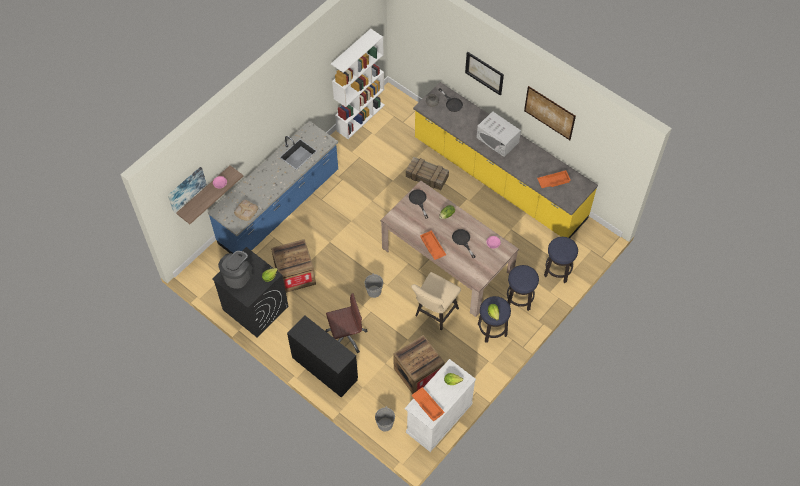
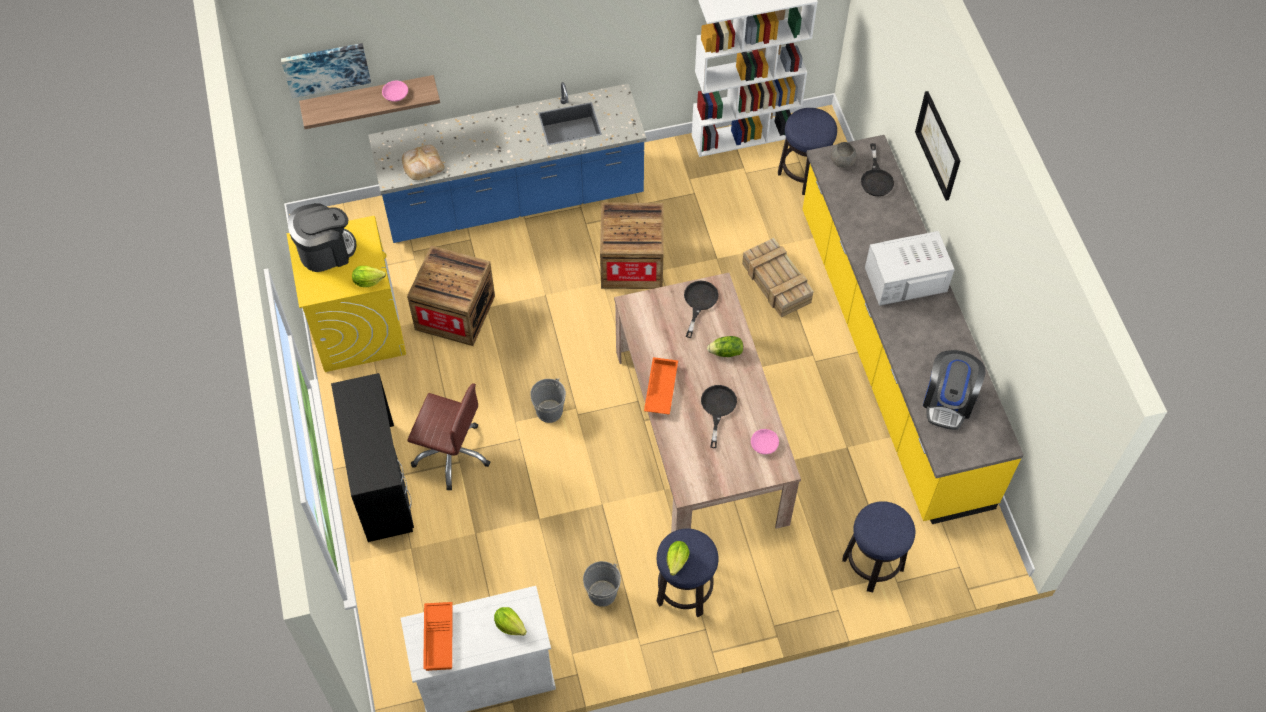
camera: 35 degrees right, 0 degrees up
black washing machine [212,247,288,337] -> yellow washing machine [287,216,406,372]
grey bucket [375,406,395,432] -> grey bucket moved to [583,561,621,607]
crate [393,335,445,394] -> crate moved to [600,202,664,289]
beige chair [411,272,461,331] -> none
white microwave [476,111,521,157] -> white microwave turned 90 degrees clockwise [865,231,955,306]
stool [507,265,539,311] -> stool moved to [778,108,837,195]
picture [524,86,576,140] -> none
orange tray [537,170,571,188] -> coffee machine [923,350,986,430]

